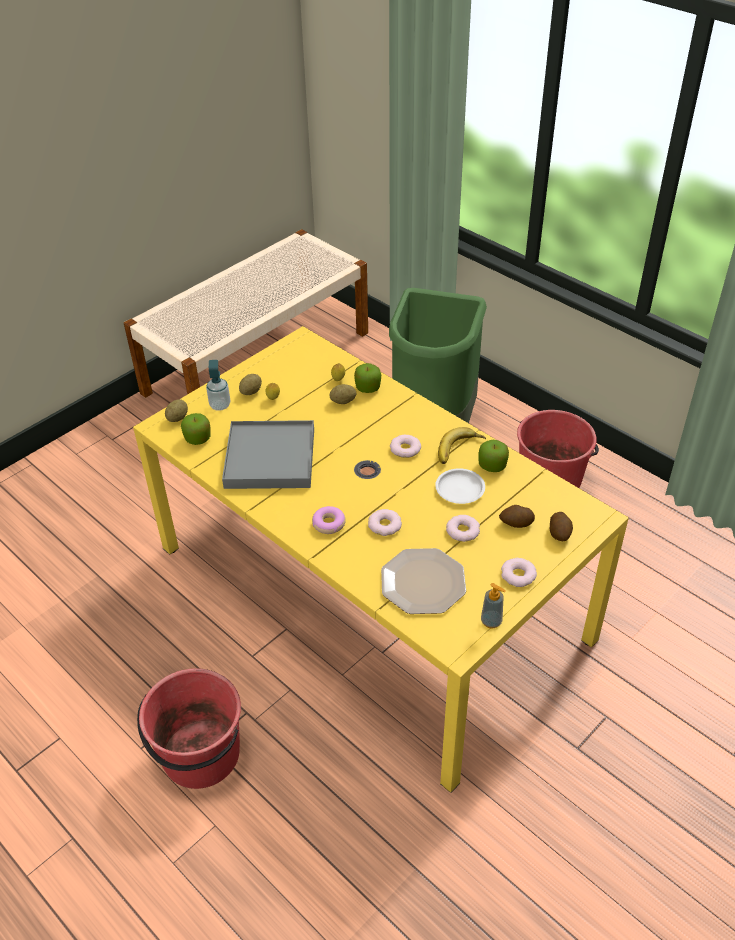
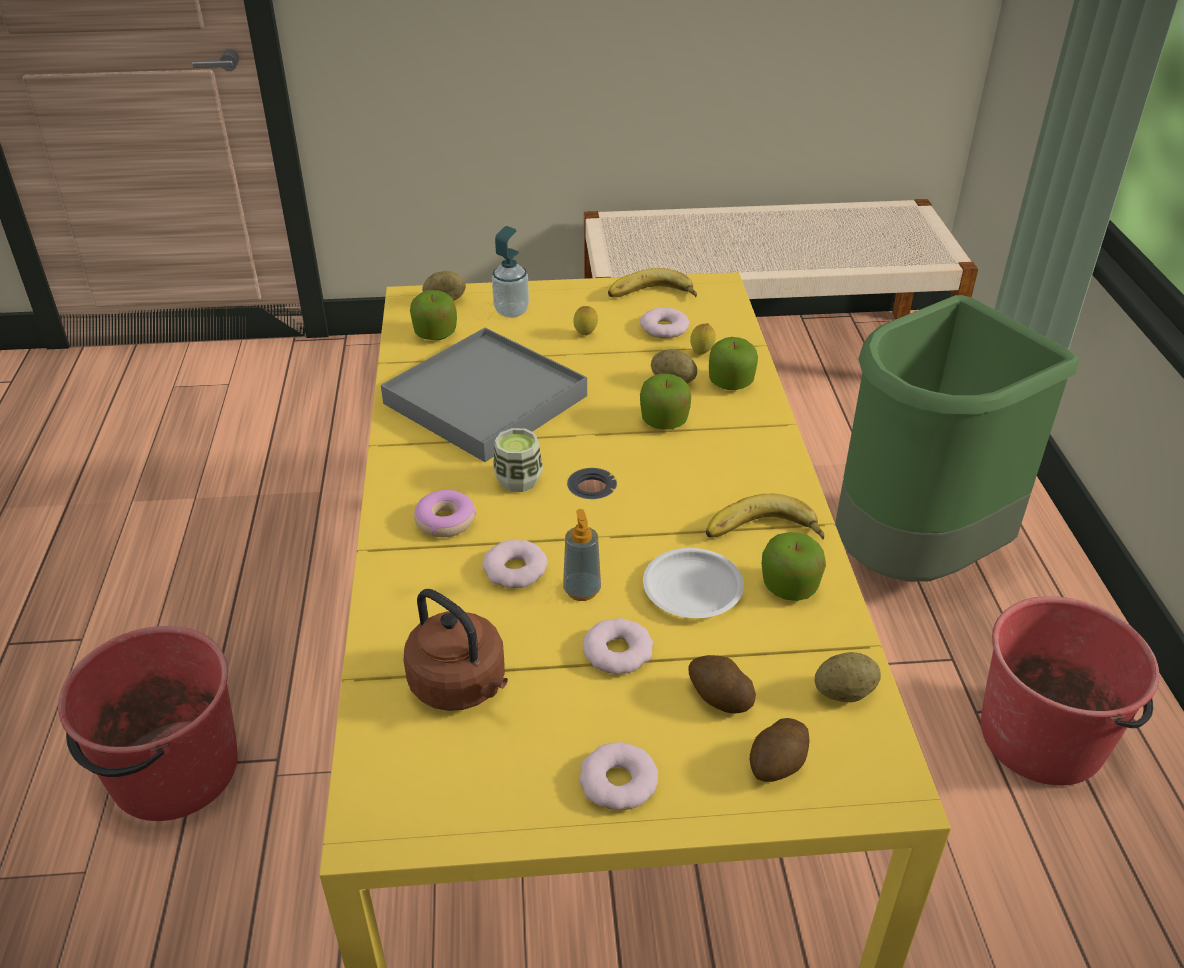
camera: 40 degrees right, 5 degrees down
potato [239,374,262,395] -> potato moved to [815,652,881,702]
plate [381,548,466,614] -> brown kettle [404,589,508,711]
donut [390,435,421,458] -> donut moved to [640,308,690,339]
soap dispenser [481,583,506,628] -> soap dispenser moved to [563,509,601,601]
none -> cup [493,428,543,492]
none -> banana [608,268,697,297]
none -> apple [640,374,691,430]

